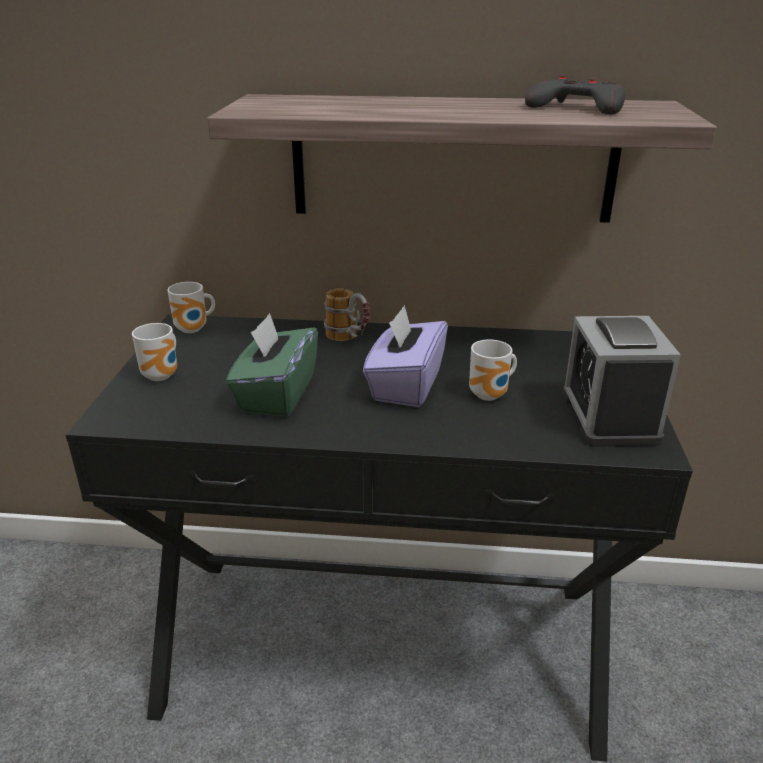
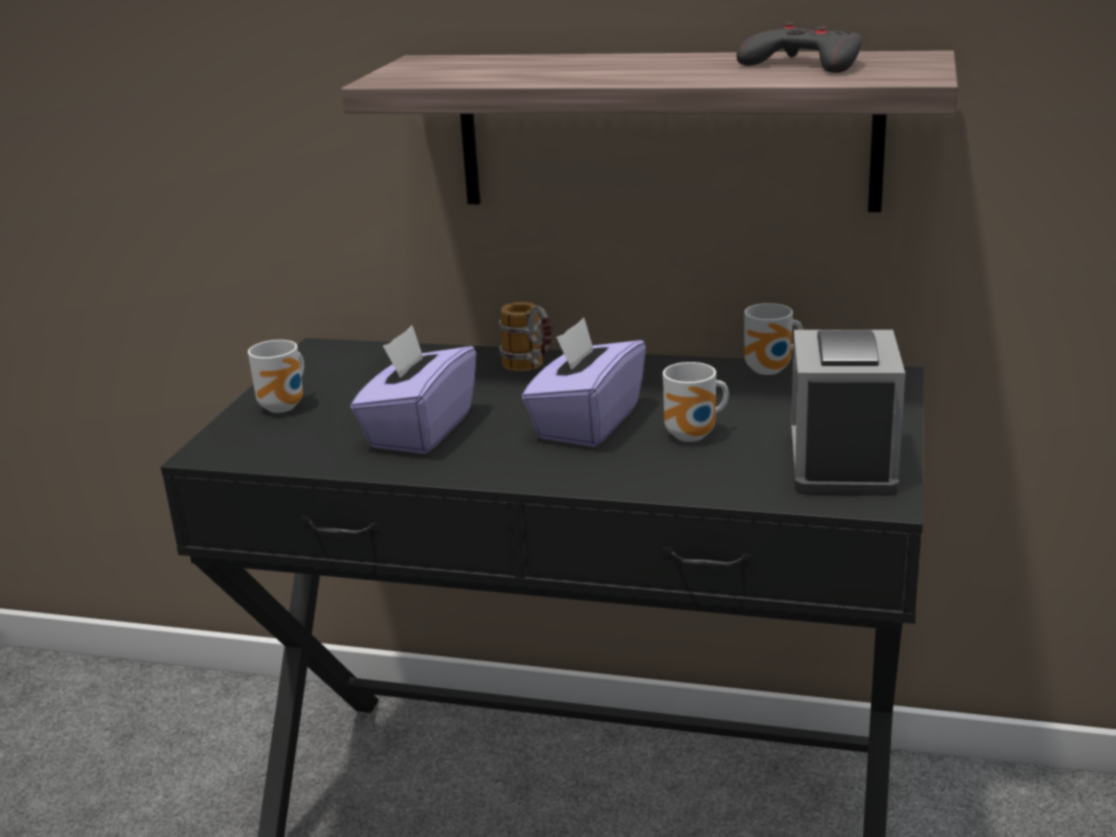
camera: 10 degrees right, 5 degrees down
mug [167,282,215,333] -> mug moved to [744,303,803,375]
green tissue box [226,313,318,417] -> purple tissue box [351,325,476,454]

